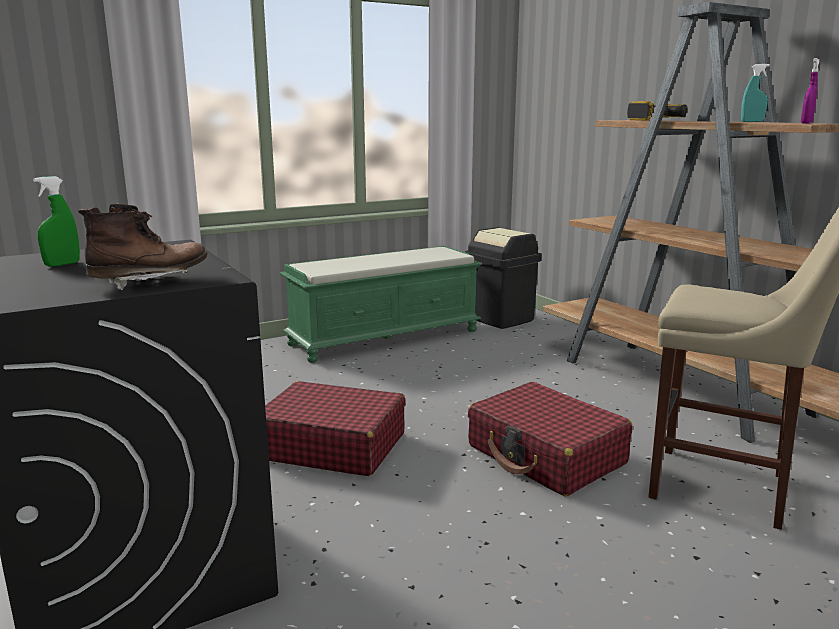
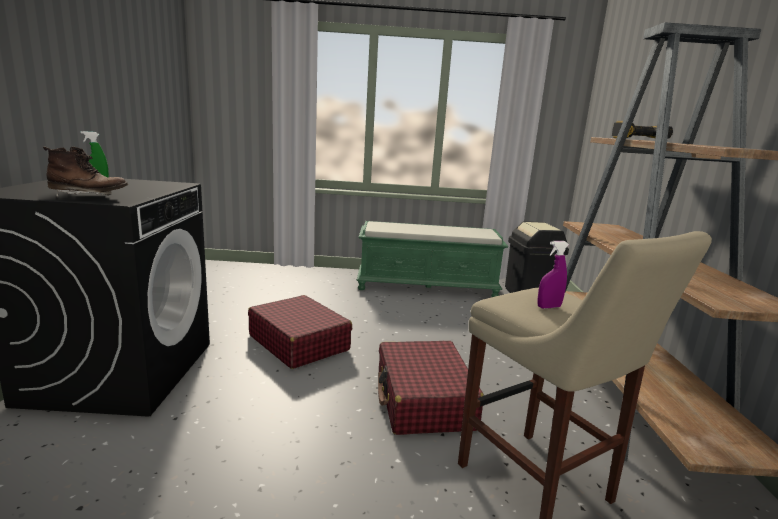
camera: 30 degrees right, 0 degrees up
turquoise spray bottle [741,64,770,122] -> none
purple spray bottle [801,58,819,124] -> purple spray bottle moved to [537,241,569,309]

